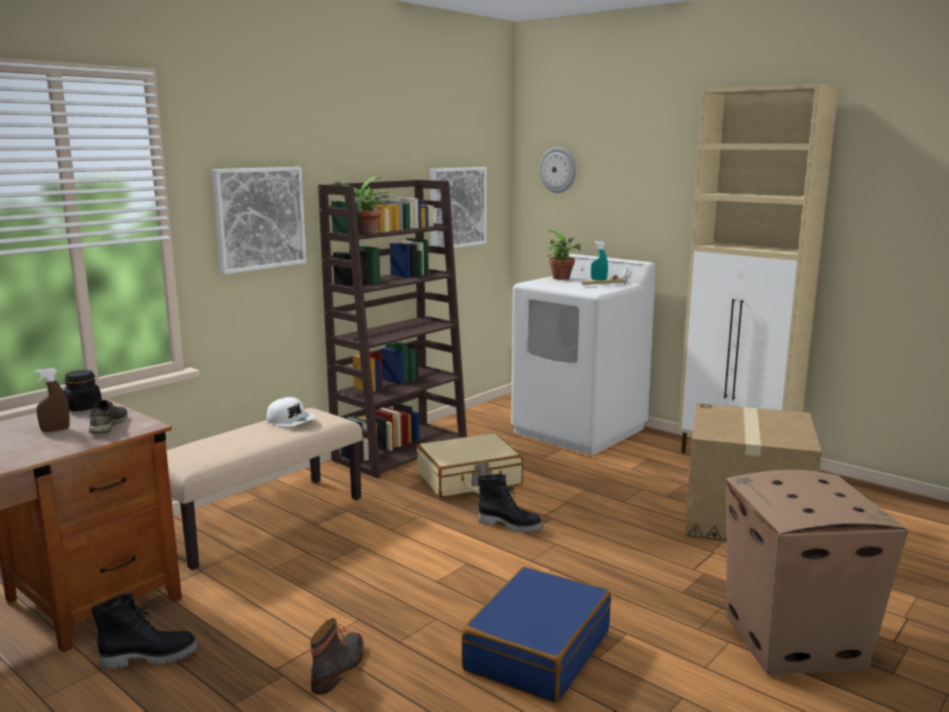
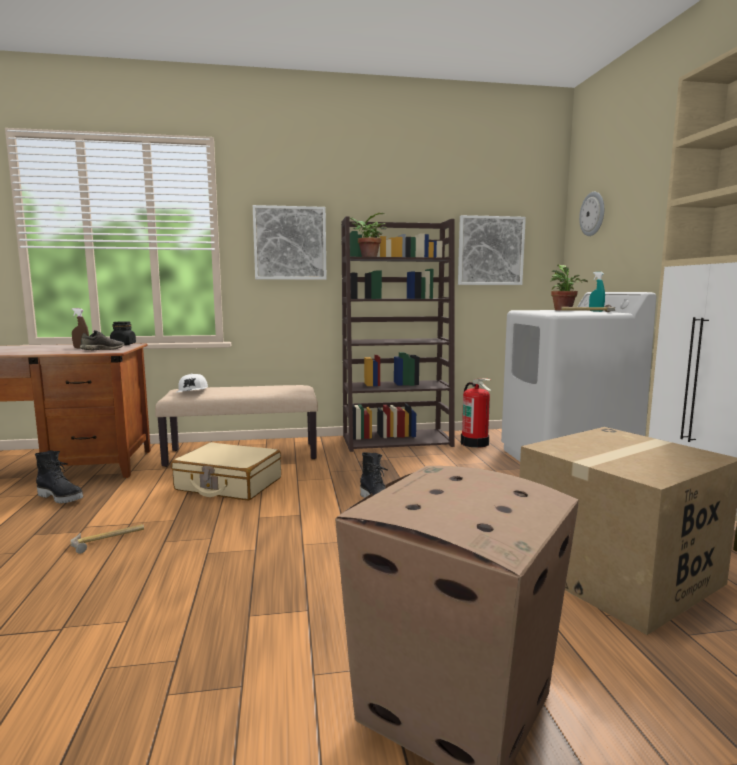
camera: 40 degrees right, 5 degrees down
white cap [266,397,316,427] -> white cap moved to [176,374,208,393]
boot [310,618,364,695] -> hammer [70,524,144,554]
beige suitcase [417,433,523,498] -> beige suitcase moved to [171,442,281,501]
blue suitcase [461,567,611,703] -> none
none -> fire extinguisher [461,378,491,448]

